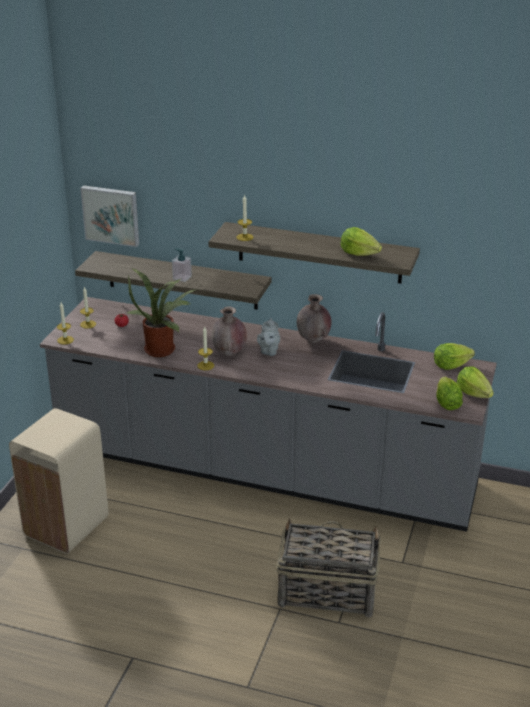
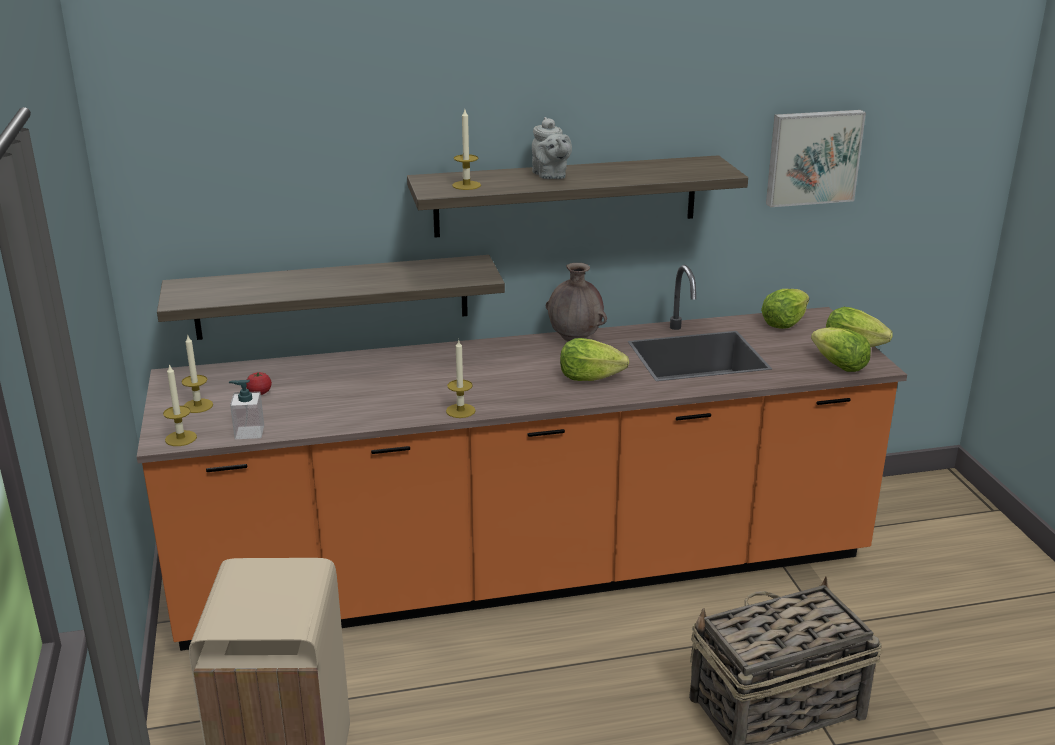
camera: 30 degrees left, 5 degrees down
grey counter [40,297,497,532] -> orange counter [137,265,907,651]
picture [80,185,139,247] -> picture moved to [766,110,866,207]
potted plant [127,268,197,357] -> none
soap dispenser [172,248,192,282] -> soap dispenser moved to [229,380,264,439]
brown vase [211,306,247,356] -> none
grey teapot [257,318,280,356] -> grey teapot moved to [532,117,572,179]
lettuce [341,227,382,256] -> lettuce moved to [560,338,629,381]

